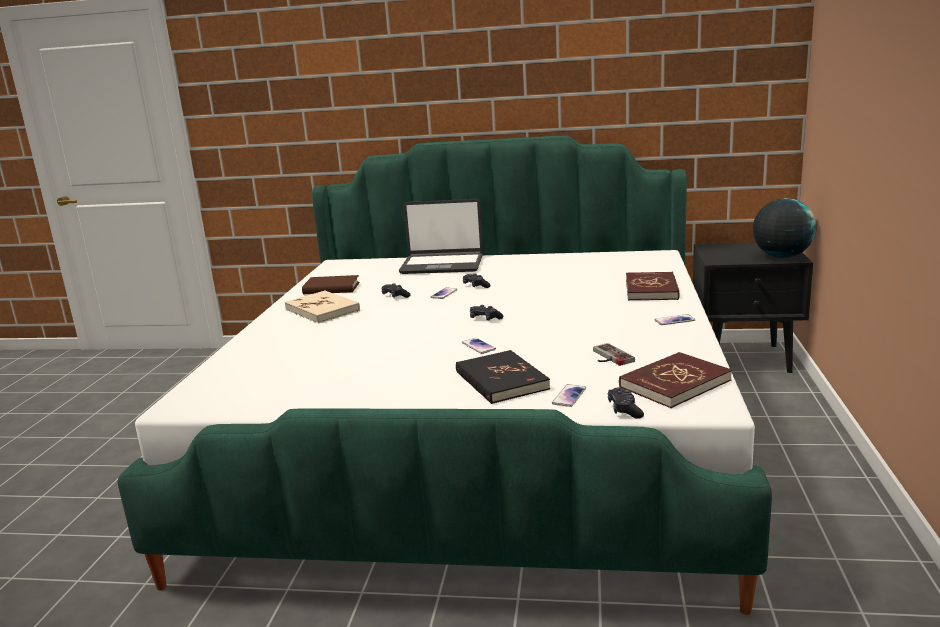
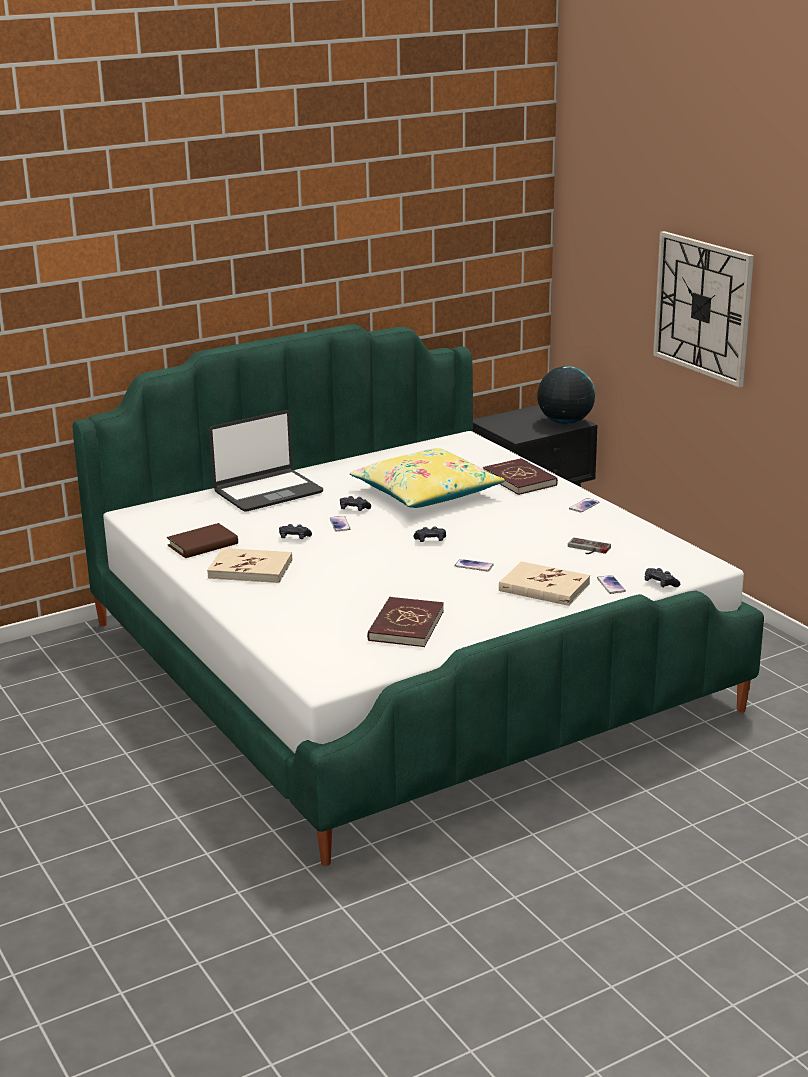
camera: 40 degrees left, 5 degrees up
black book [456,350,550,404] -> beige book [499,561,590,606]
red book [619,352,732,408] -> red book moved to [367,597,444,647]
none -> yellow pillow [350,448,505,508]
none -> wall clock [653,231,754,387]

